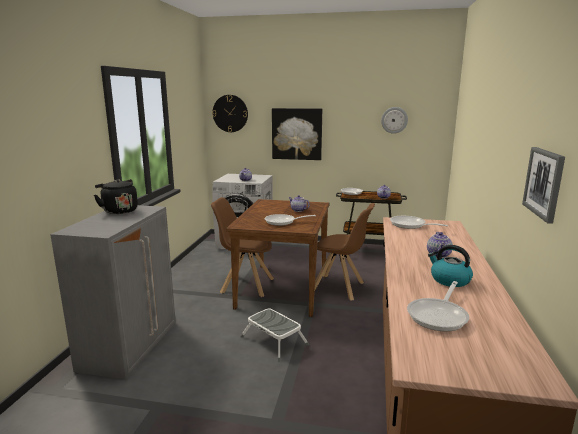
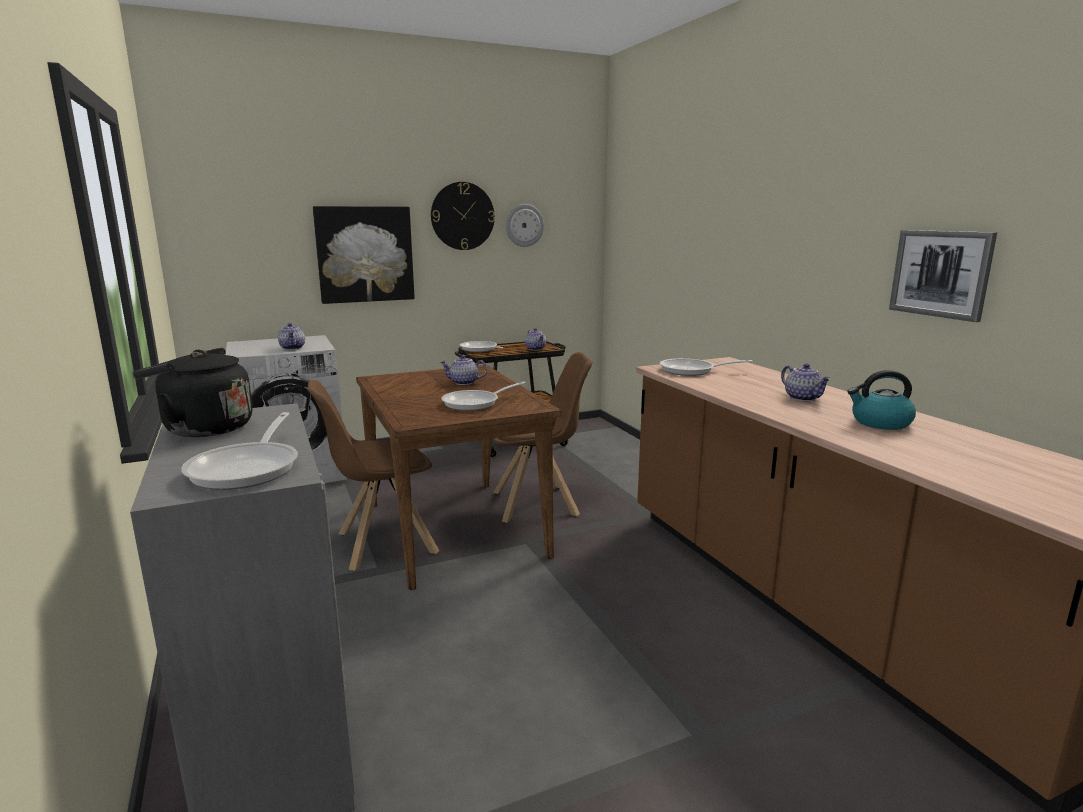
camera: 35 degrees left, 0 degrees up
wall clock [212,95,248,132] -> wall clock moved to [431,182,495,250]
grey step ladder [240,309,309,362] -> none
frying pan [407,281,469,332] -> frying pan moved to [181,412,298,490]

